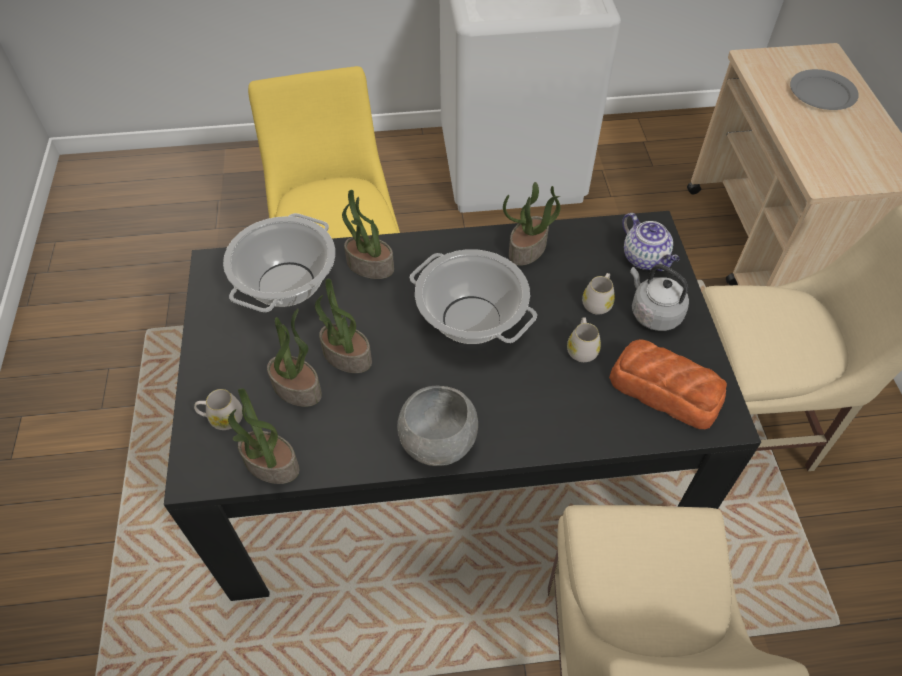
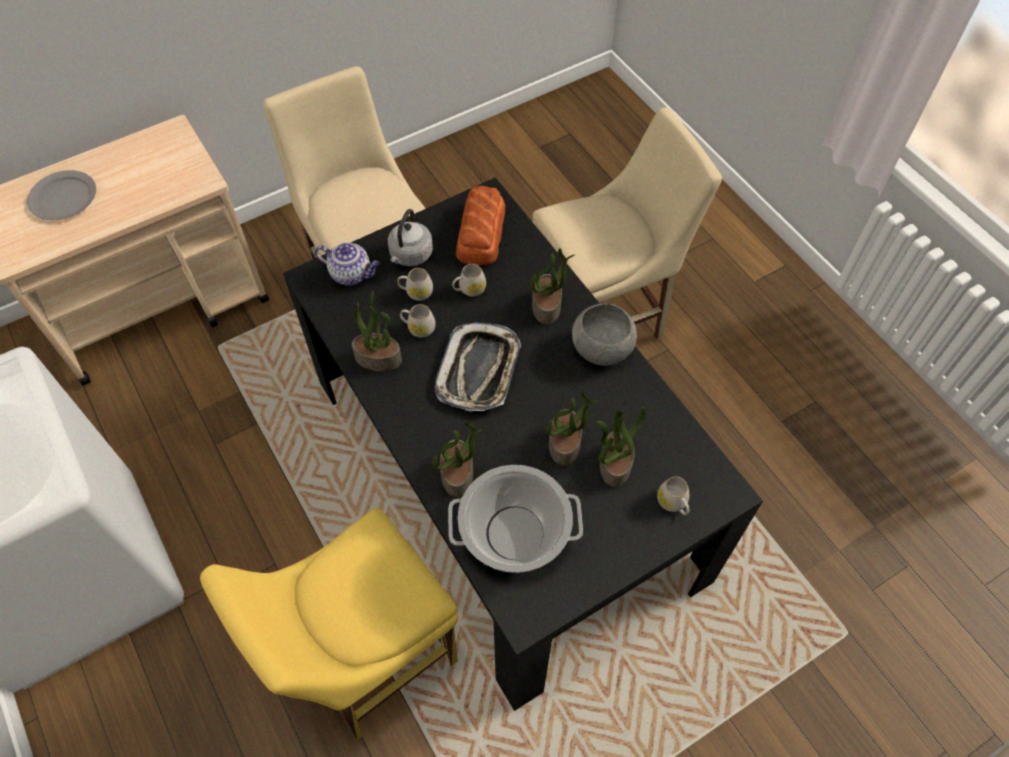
camera: 115 degrees left, 5 degrees up
potted plant [228,388,300,484] -> potted plant moved to [530,248,575,325]
cooking pot [410,249,537,344] -> tray [435,322,521,412]
teapot [622,213,680,271] -> teapot turned 75 degrees clockwise [315,242,380,286]
none -> white mug [400,304,436,338]

